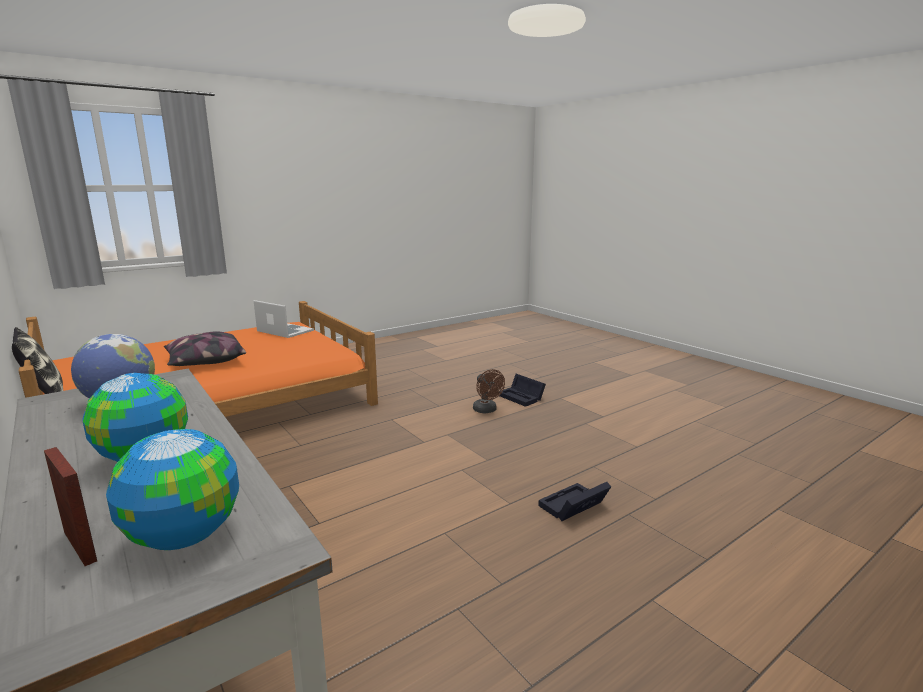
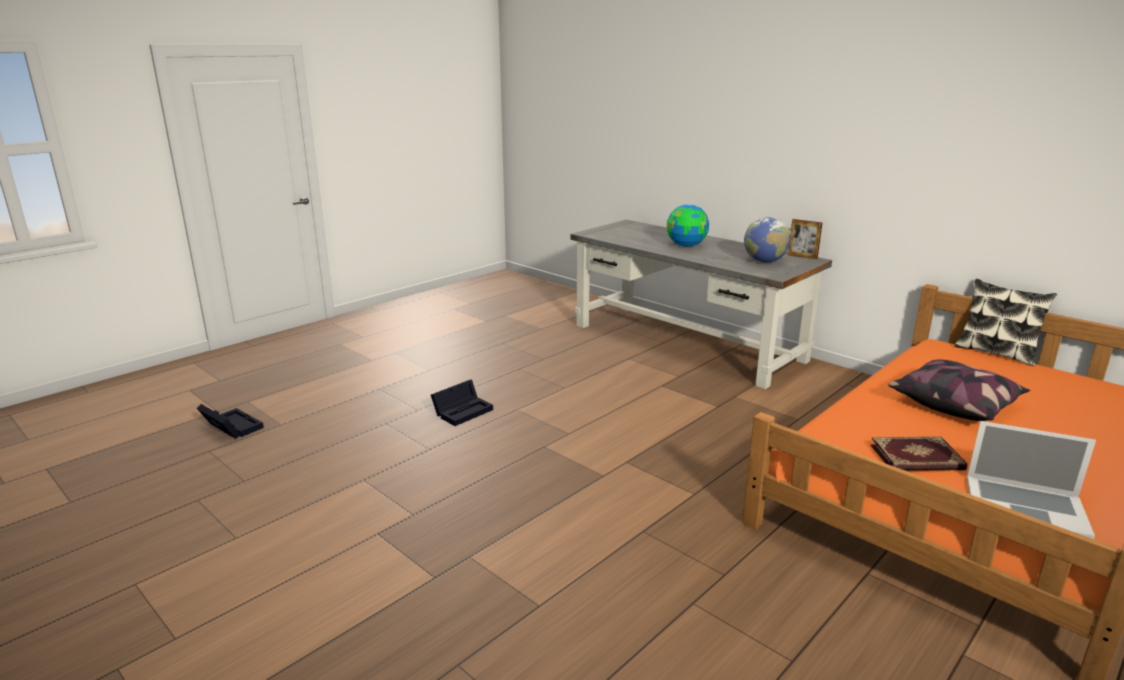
camera: 170 degrees right, 5 degrees up
picture frame [44,447,97,566] -> picture frame moved to [788,219,822,259]
globe [106,429,239,550] -> none
brown fan [473,369,505,413] -> none
black storage box [499,374,546,407] -> black storage box moved to [197,404,264,439]
none -> book [871,437,967,471]

